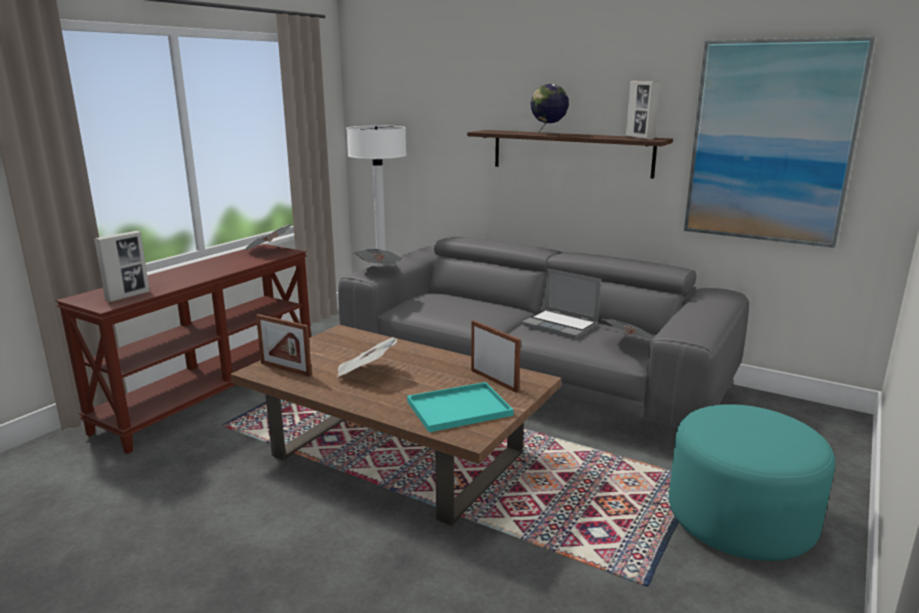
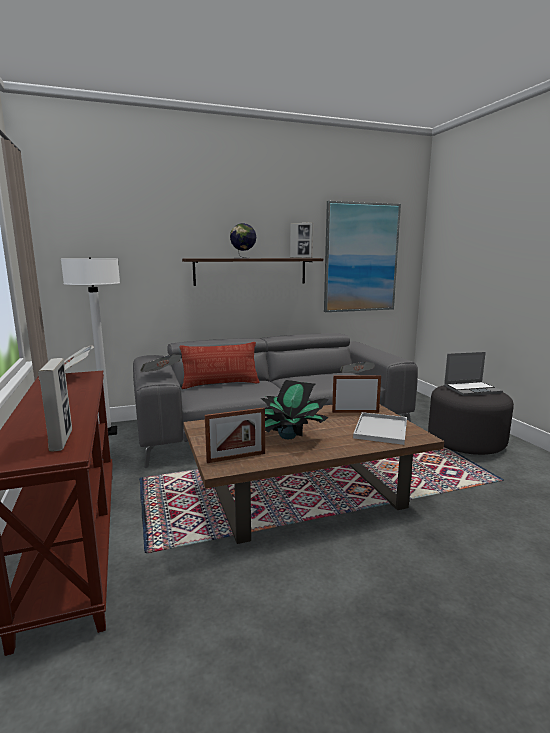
camera: 50 degrees left, 5 degrees down
newspaper [337,337,398,377] -> potted plant [261,380,329,439]
turquoise tray [407,382,514,432] -> white tray [353,412,407,445]
laptop [522,269,601,339] -> laptop moved to [444,352,503,396]
turquoise ottoman [669,404,835,561] -> grey ottoman [428,385,514,455]
none -> pillow [180,342,260,389]

